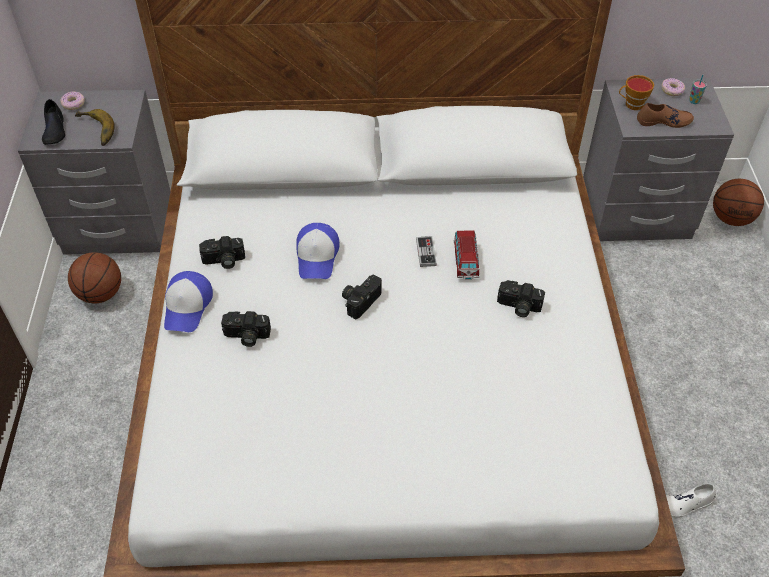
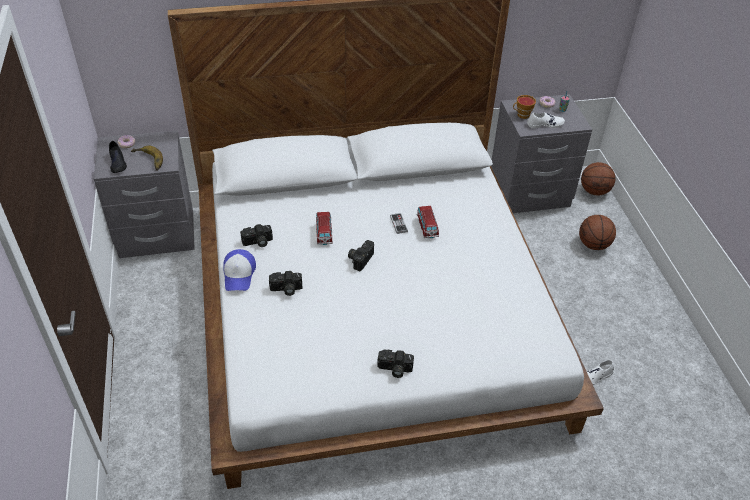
camera: 10 degrees left, 5 degrees down
basketball [68,252,121,303] -> basketball moved to [579,215,616,250]
cap [296,223,339,279] -> toy car [316,212,333,245]
camera [497,280,545,317] -> camera moved to [377,349,414,378]
brown shoe [637,103,694,128] -> white shoe [527,113,565,129]

